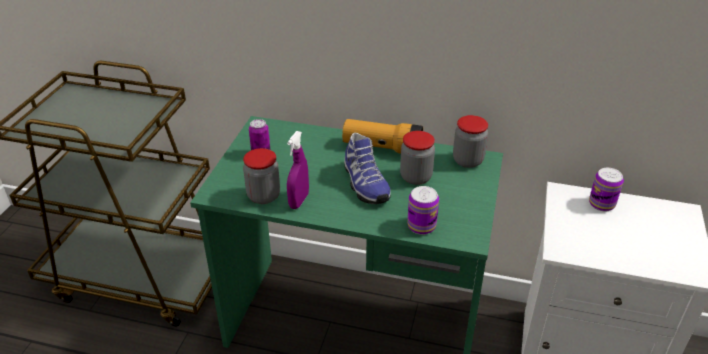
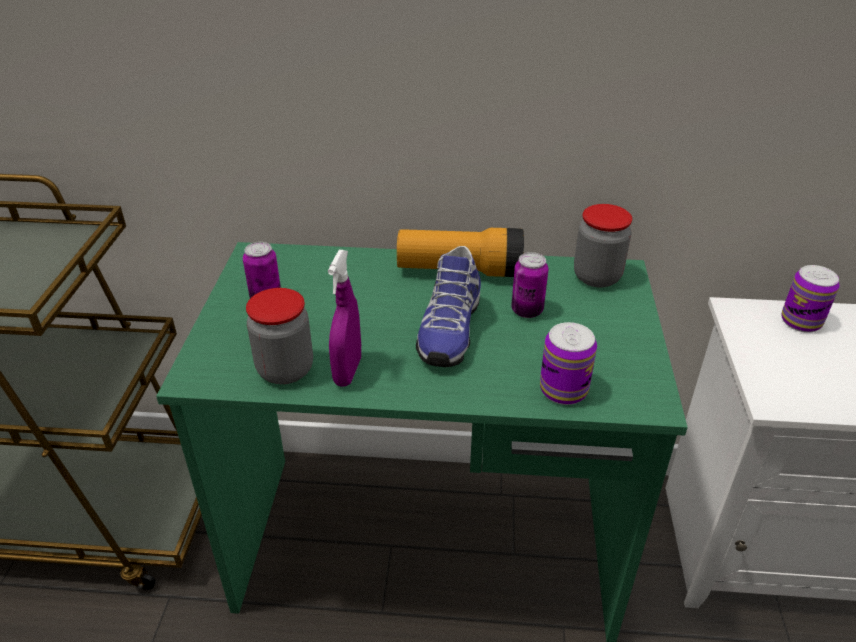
camera: 10 degrees left, 0 degrees up
shoe [344,133,391,204] -> shoe turned 45 degrees clockwise [416,246,481,367]
jar [400,131,435,185] -> can [511,252,549,318]

